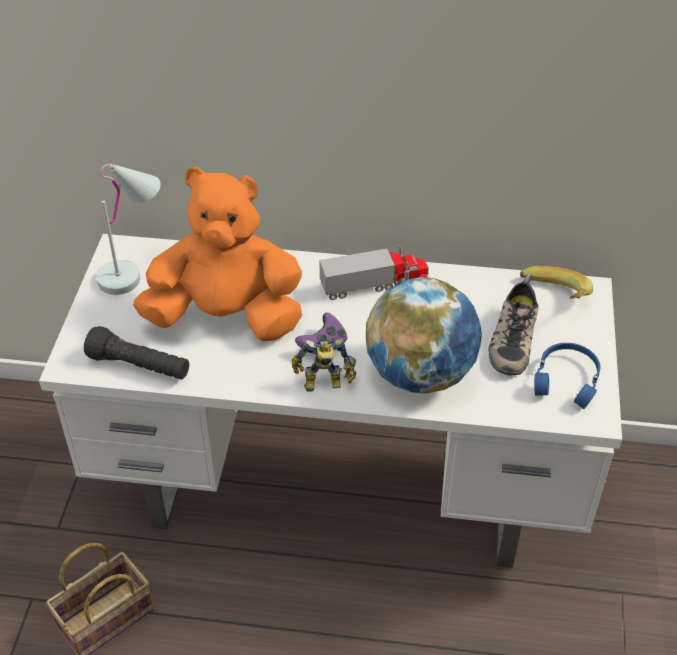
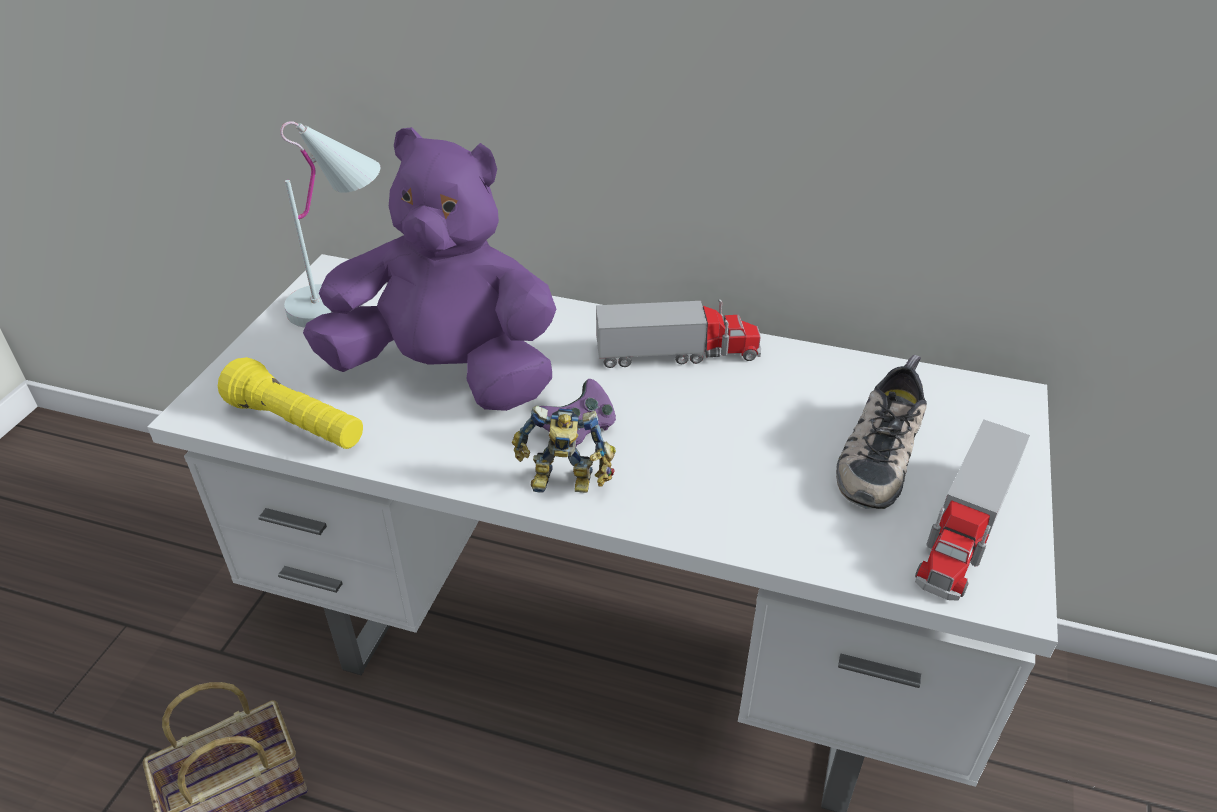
camera: 10 degrees right, 5 degrees down
black flashlight [84,326,189,380] -> yellow flashlight [218,357,363,449]
orange plush toy [133,167,302,341] -> purple plush toy [303,127,557,411]
globe [366,277,482,393] -> none
banana [520,266,593,299] -> none
blue headphones [534,343,600,409] -> toy truck [915,420,1030,601]

